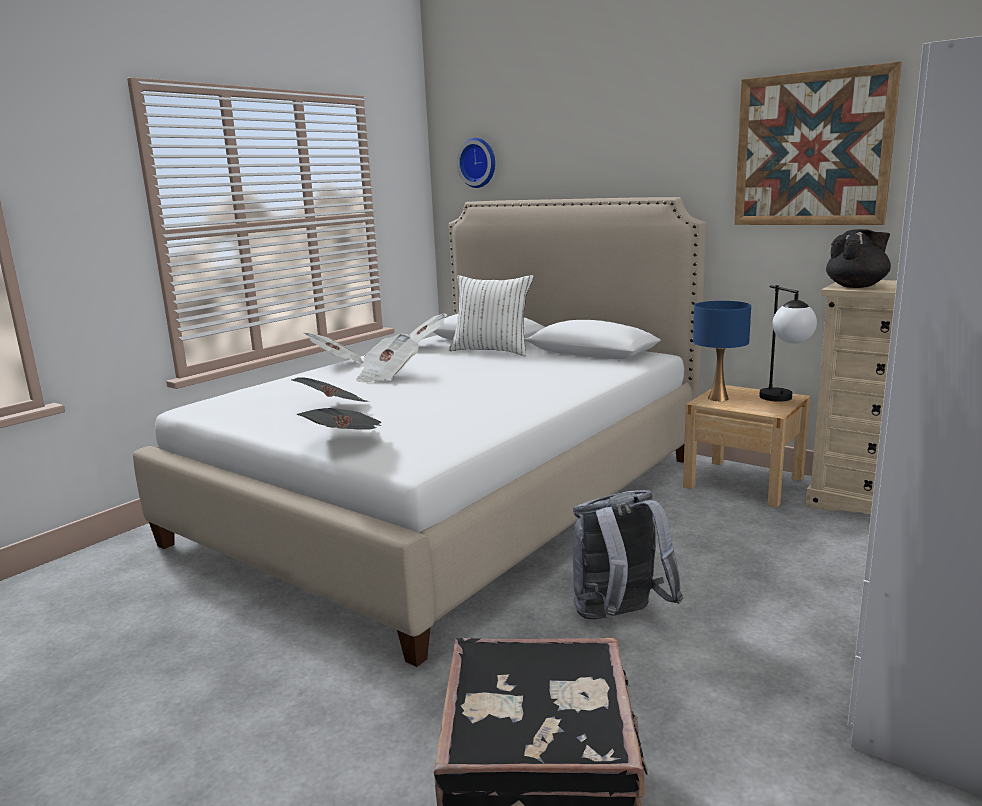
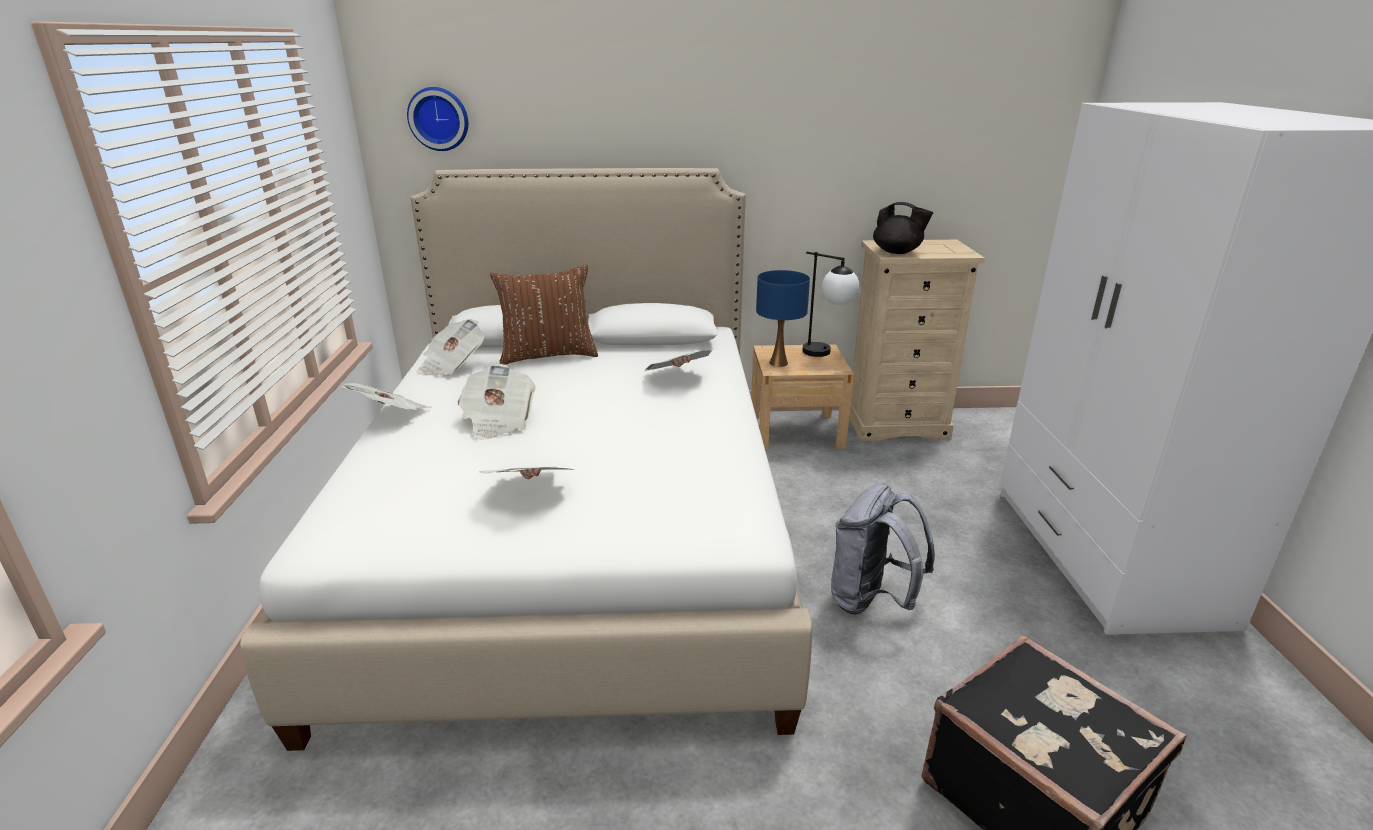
camera: 40 degrees left, 10 degrees up
newspaper [297,408,382,430] -> newspaper moved to [644,350,711,371]
white pillow [449,275,534,356] -> brown pillow [490,265,598,365]
picture [734,61,902,225] -> none
black teapot [826,229,891,288] -> black teapot turned 90 degrees clockwise [873,202,933,254]

